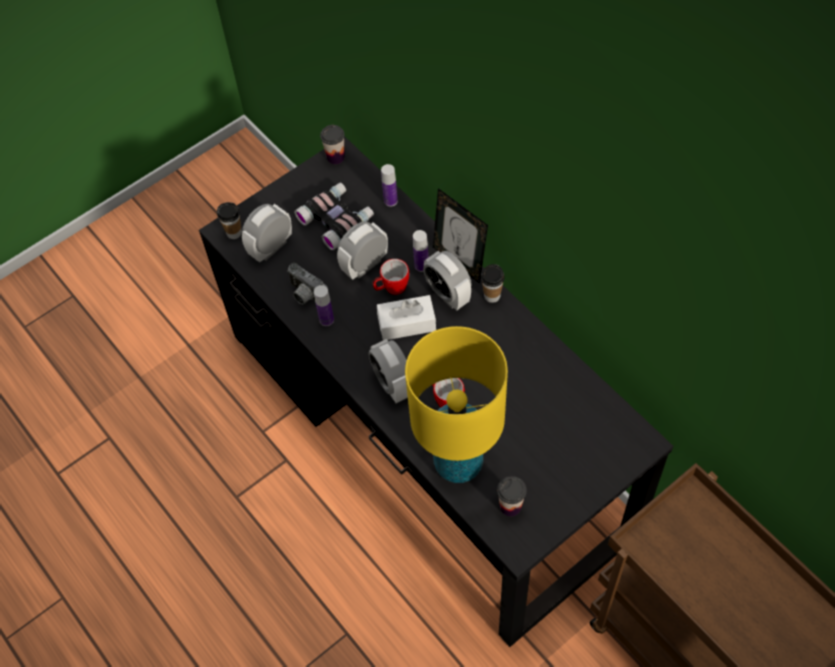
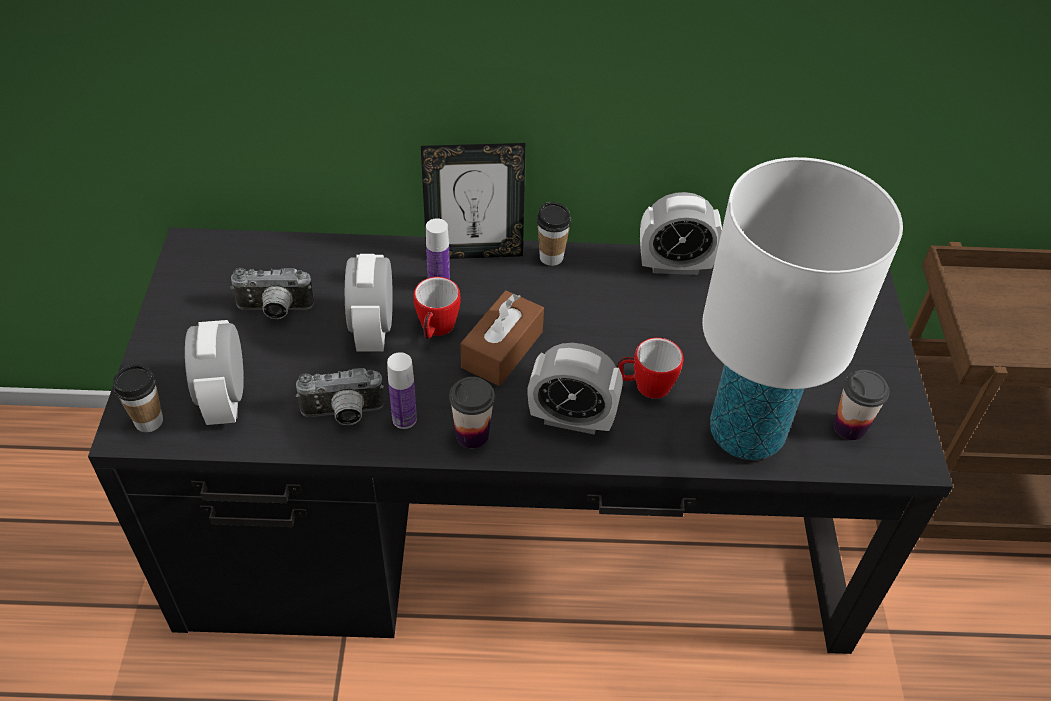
camera: 55 degrees left, 10 degrees down
binoculars [294,183,374,251] -> camera [230,268,314,319]
cup [320,125,345,164] -> cup moved to [449,377,495,448]
white tissue box [377,295,436,340] -> brown tissue box [461,291,544,386]
bottle [381,164,398,207] -> none
yellow table lamp [405,326,508,483] -> white table lamp [702,157,903,460]
alarm clock [423,251,472,310] -> alarm clock moved to [640,192,722,275]

